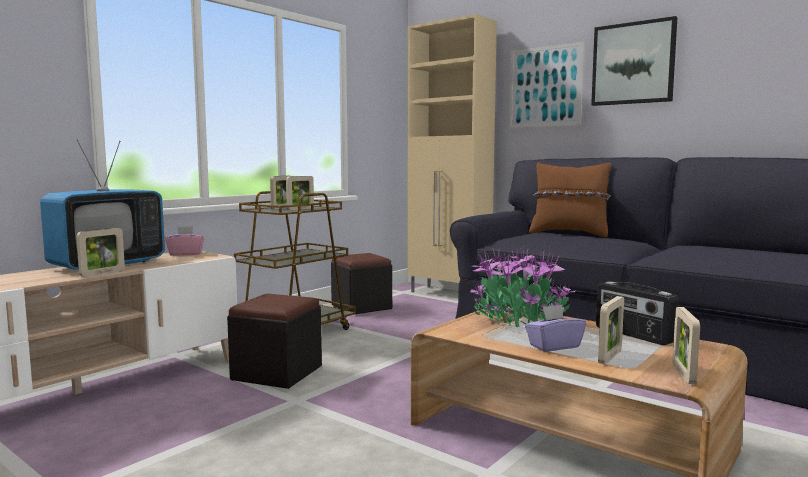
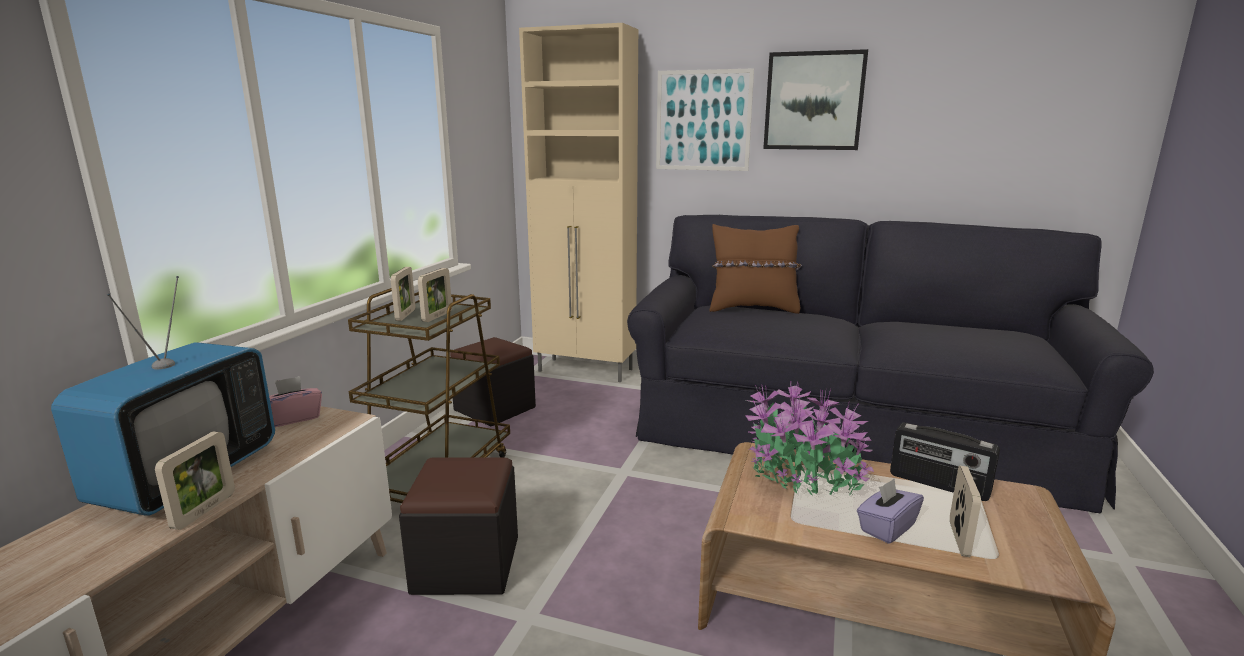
camera: 20 degrees left, 10 degrees up
picture frame [673,307,700,384] -> none

